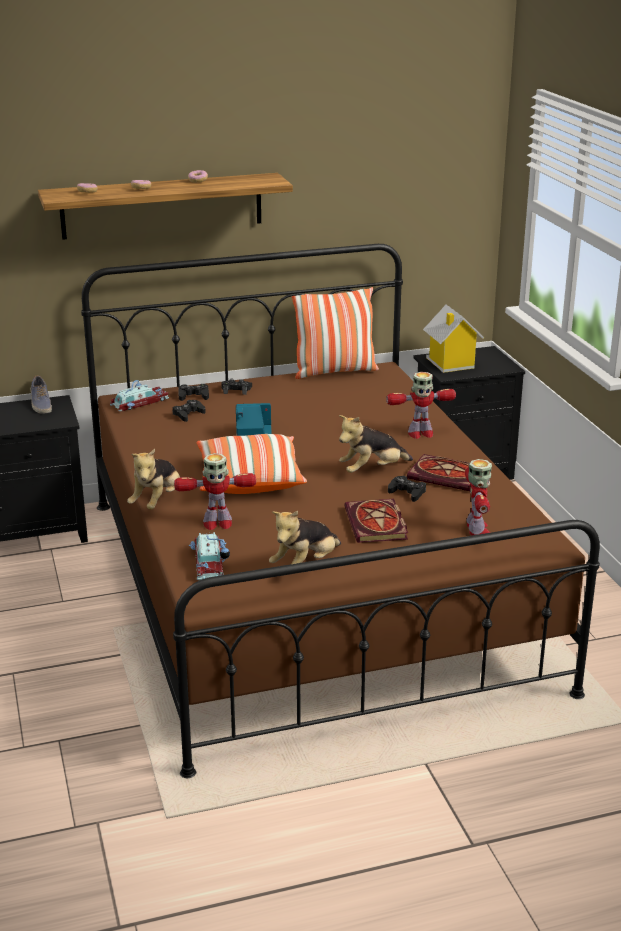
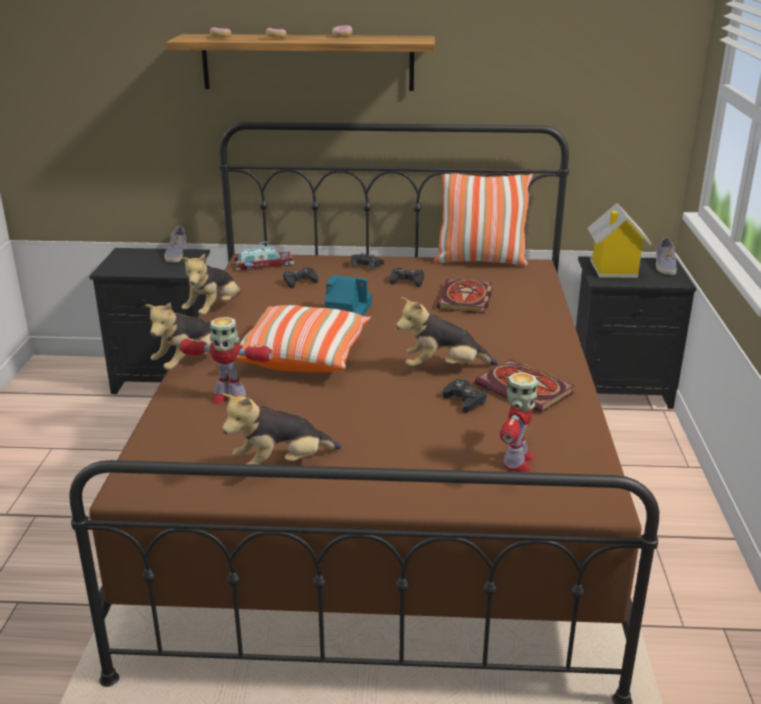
camera: 20 degrees right, 0 degrees up
black game controller [178,384,209,401] -> black game controller moved to [390,268,424,287]
toy car [189,532,230,580] -> none
book [344,499,408,543] -> book moved to [436,279,492,314]
toy robot [386,372,456,439] -> none
none -> plush toy [182,254,241,315]
none -> shoe [656,237,677,275]

